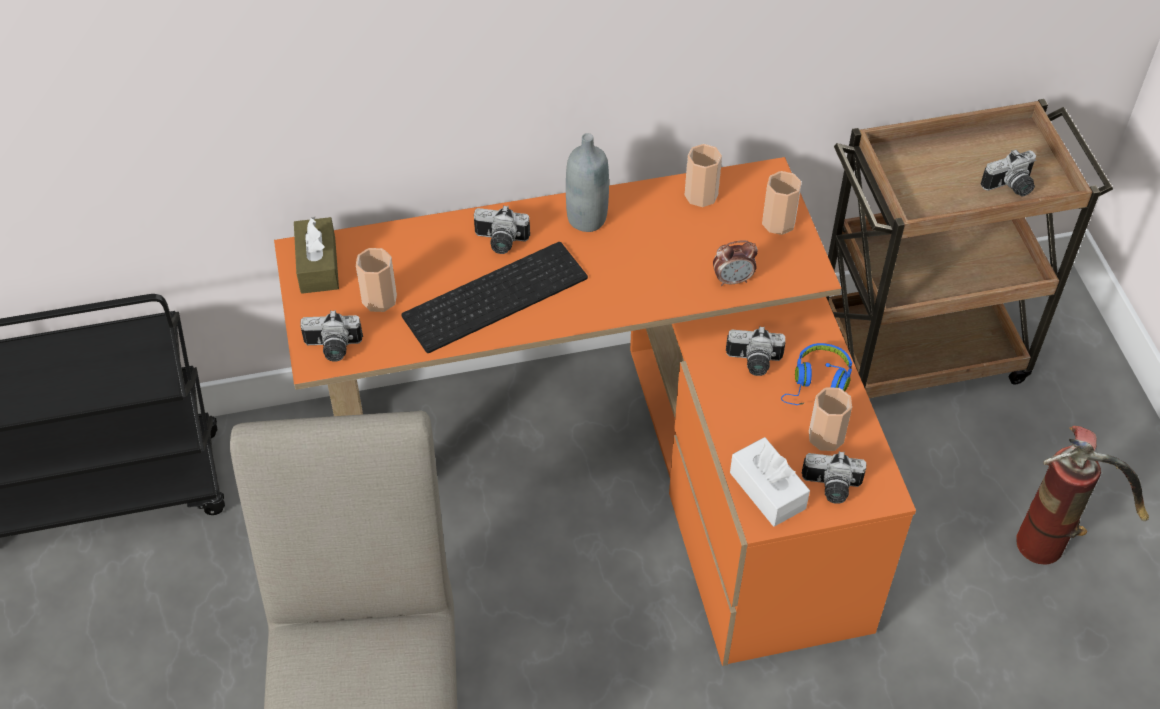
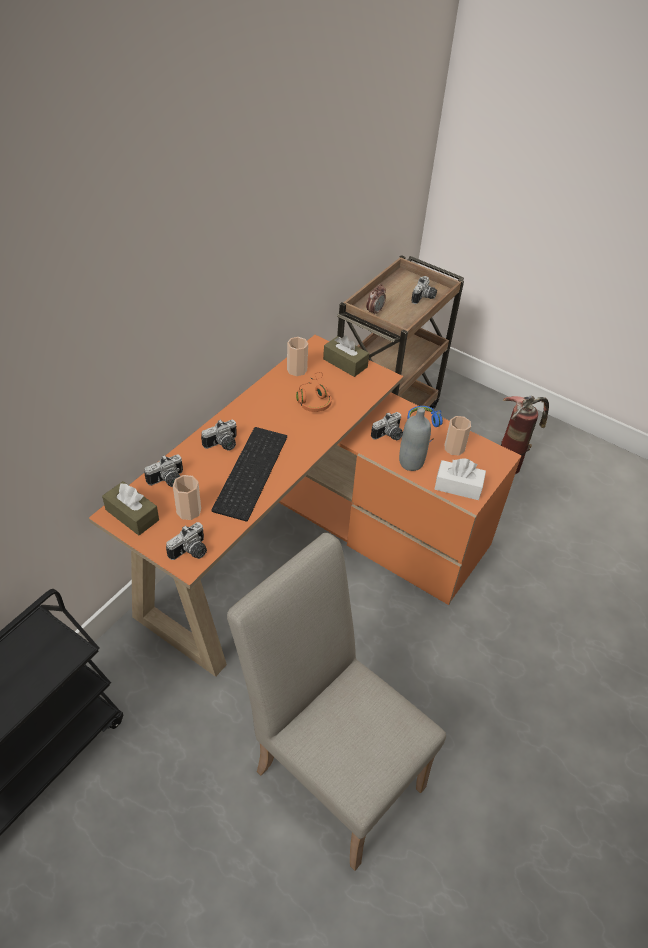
camera: 45 degrees left, 5 degrees down
grey bottle [566,133,609,232] -> grey bottle moved to [399,407,431,471]
alarm clock [713,241,758,286] -> alarm clock moved to [366,284,386,315]
cup [762,171,802,235] -> brown tissue box [323,335,369,377]
camera [802,451,866,504] -> camera moved to [144,454,183,487]
none -> orange headphones [296,372,332,412]

